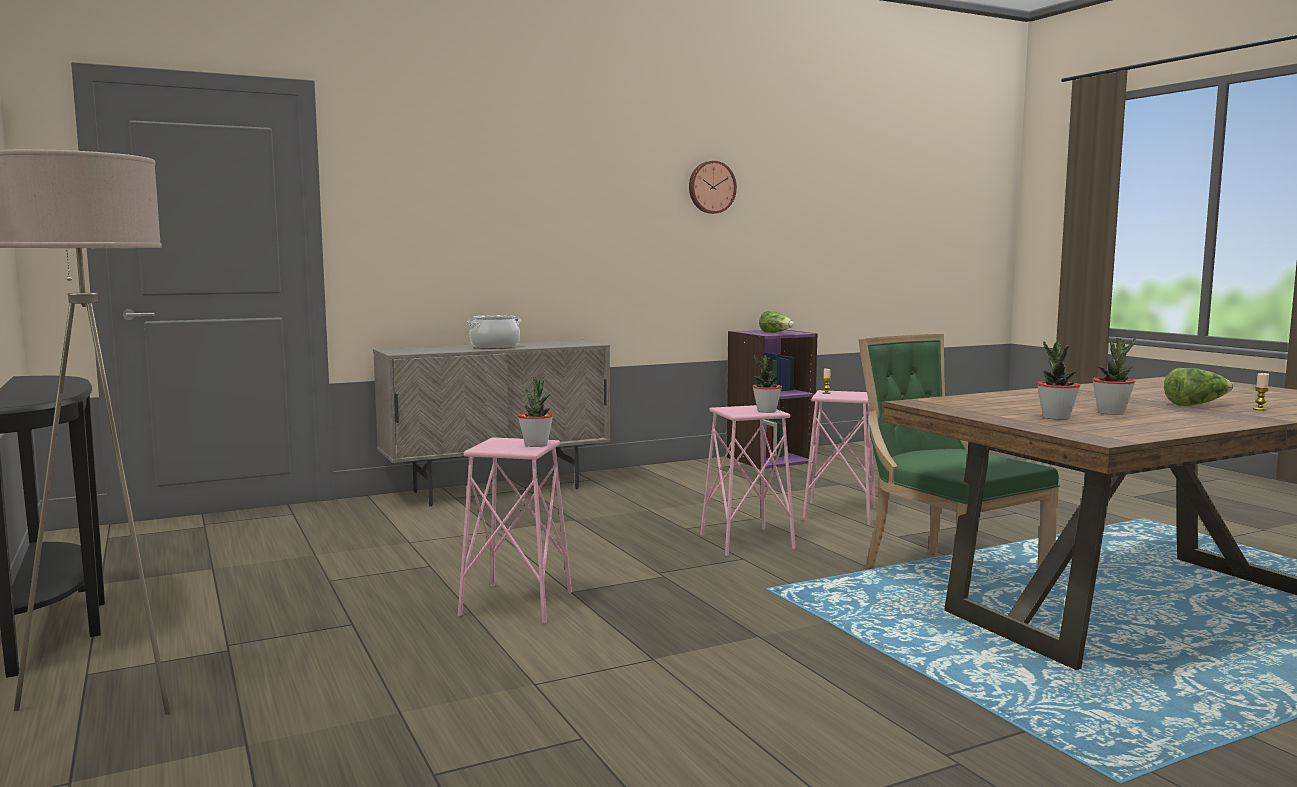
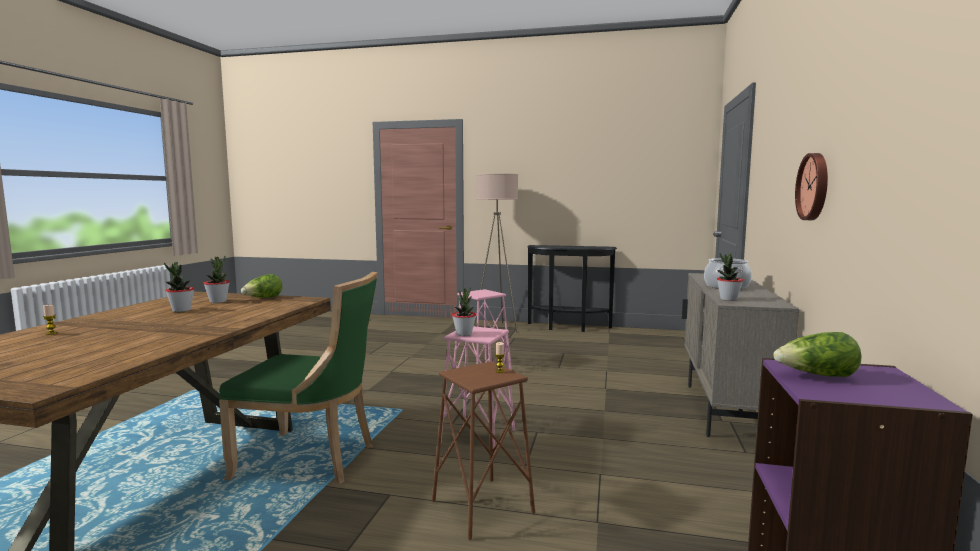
camera: 130 degrees right, 0 degrees up
potted plant [518,377,553,447] -> potted plant moved to [717,253,743,301]
wall clock [689,161,737,214] -> wall clock moved to [795,153,828,220]
pink stool [802,390,876,525] -> brown stool [432,361,535,540]
lettuce [1164,368,1233,406] -> lettuce moved to [241,274,283,298]

